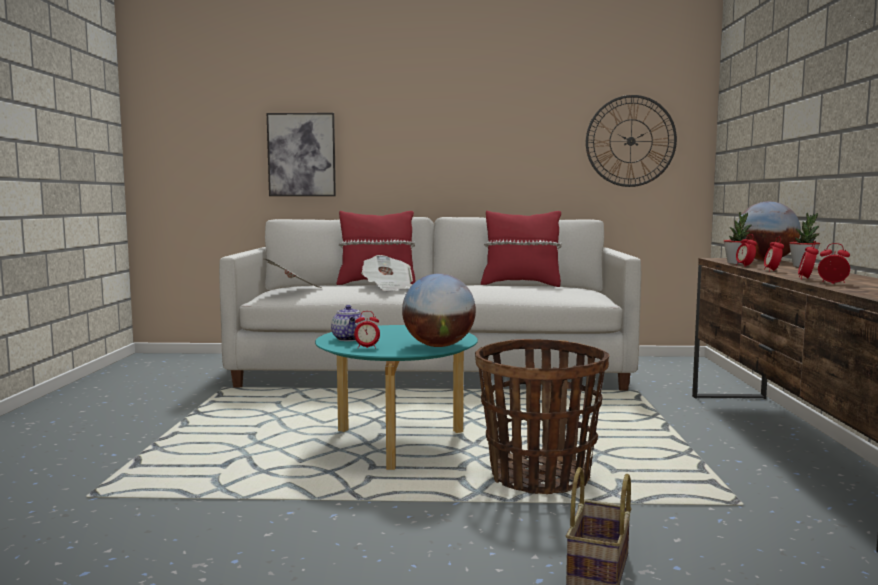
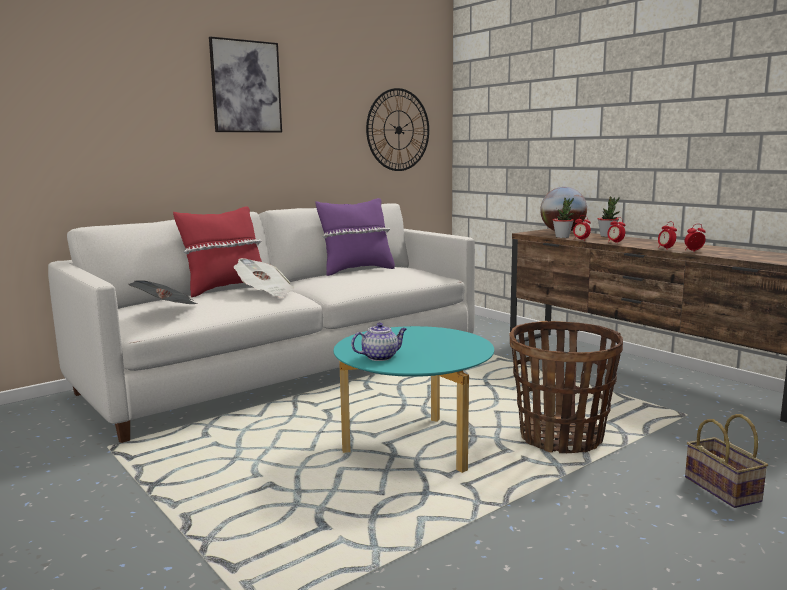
camera: 40 degrees left, 5 degrees up
picture [267,113,336,196] -> picture moved to [209,36,282,132]
teapot [331,305,366,341] -> teapot turned 60 degrees counterclockwise [351,323,407,361]
alarm clock [354,311,380,349] -> none
globe [402,274,476,347] -> none
red pillow [481,211,562,287] -> purple pillow [316,198,395,276]

